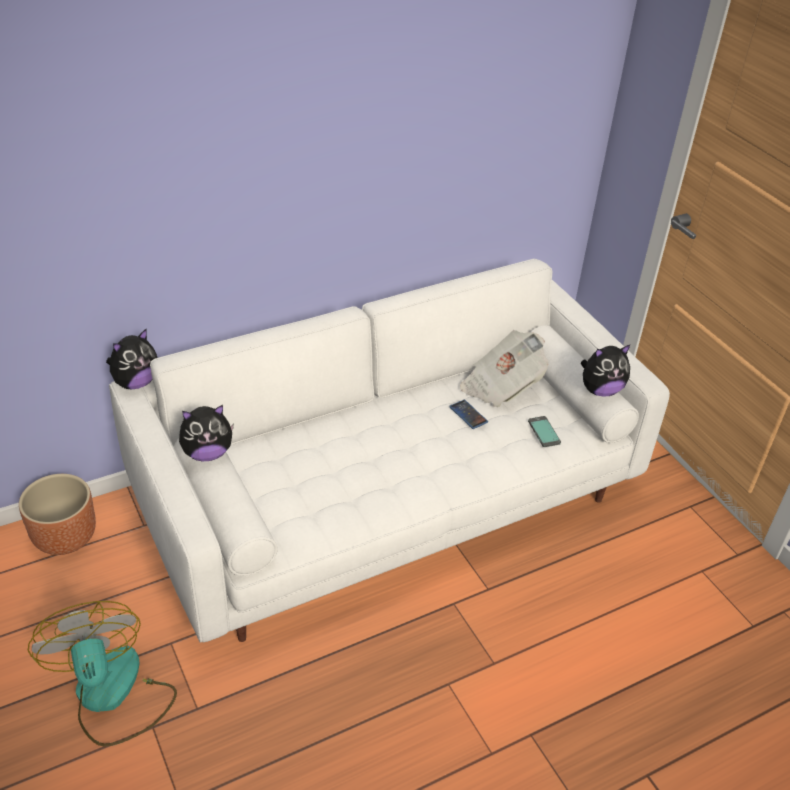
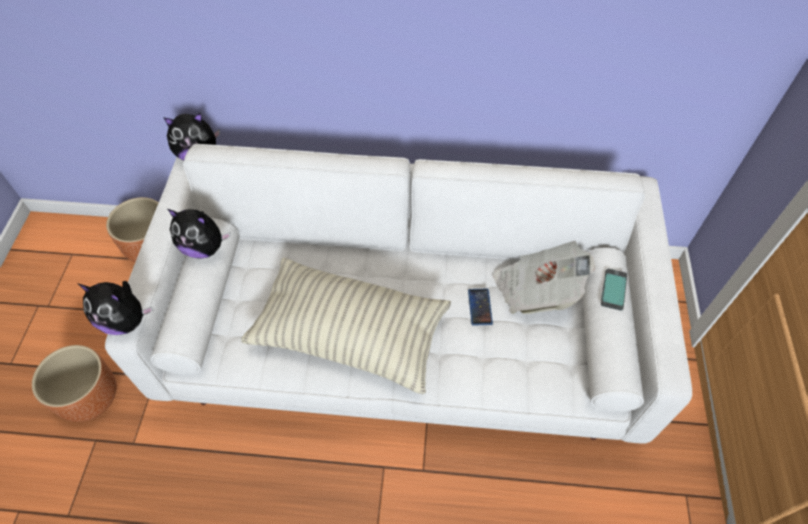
camera: 35 degrees right, 15 degrees up
fan [28,601,177,747] -> brown planter [32,345,117,422]
phone [528,416,561,447] -> phone moved to [601,269,627,311]
plush toy [580,345,630,396] -> plush toy moved to [78,281,154,335]
none -> pillow [241,257,451,394]

